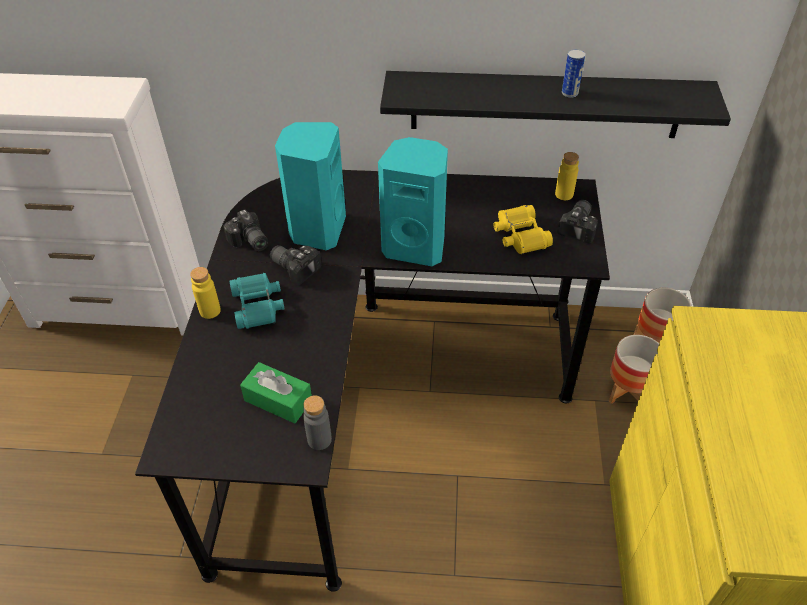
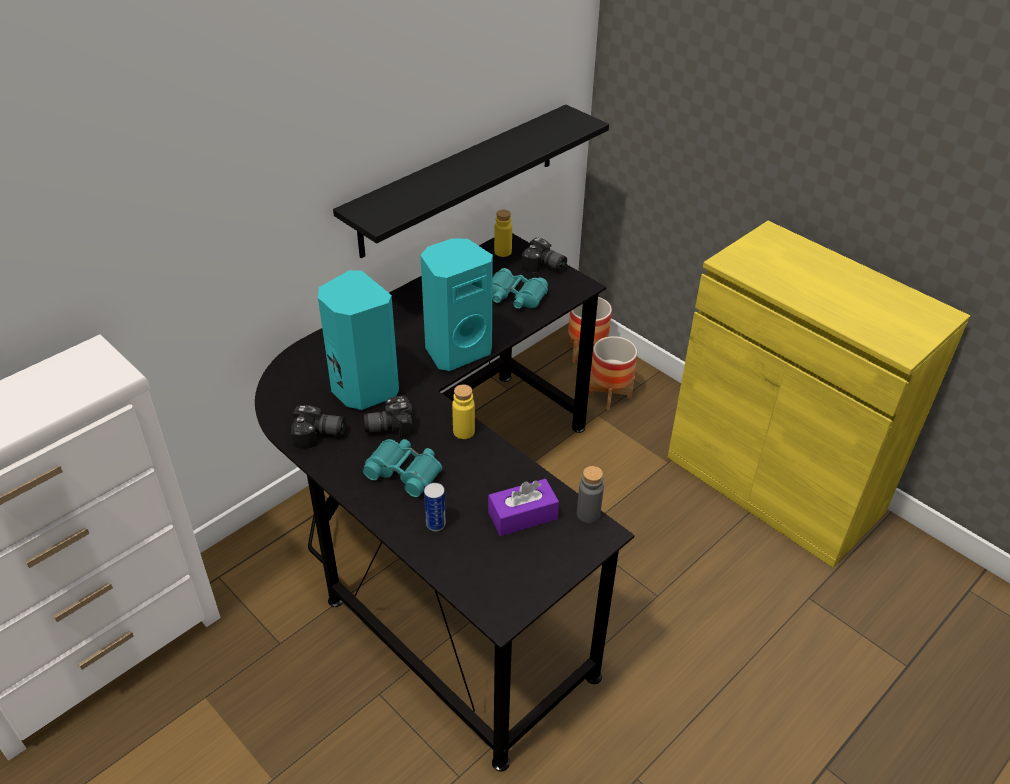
camera: 50 degrees left, 5 degrees down
yellow bottle [190,267,221,319] -> yellow bottle moved to [452,384,475,439]
green tissue box [240,362,312,423] -> purple tissue box [488,479,559,536]
yellow binoculars [494,205,553,254] -> turquoise binoculars [492,268,548,309]
camera [557,200,597,244] -> camera turned 150 degrees clockwise [522,237,567,272]
can [562,49,585,98] -> can moved to [424,483,446,531]

